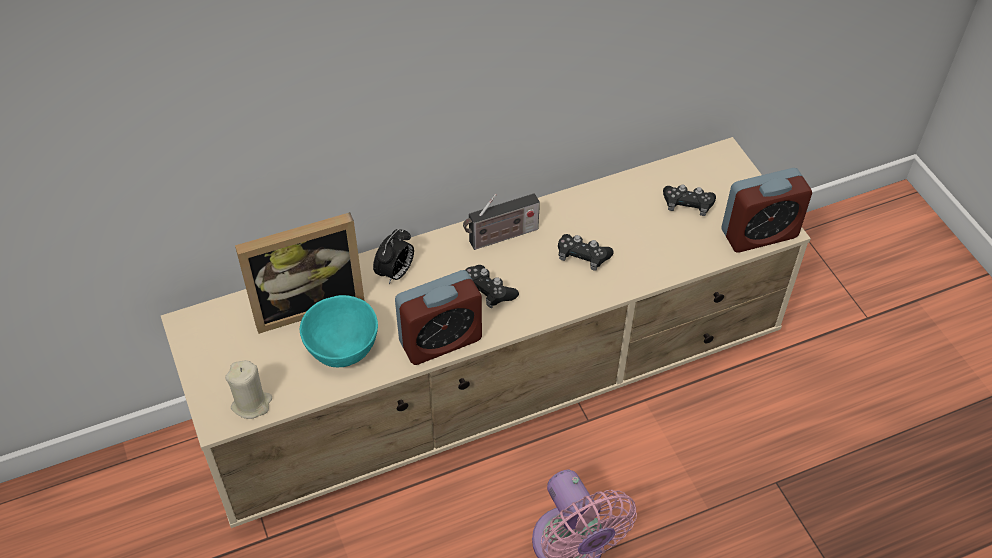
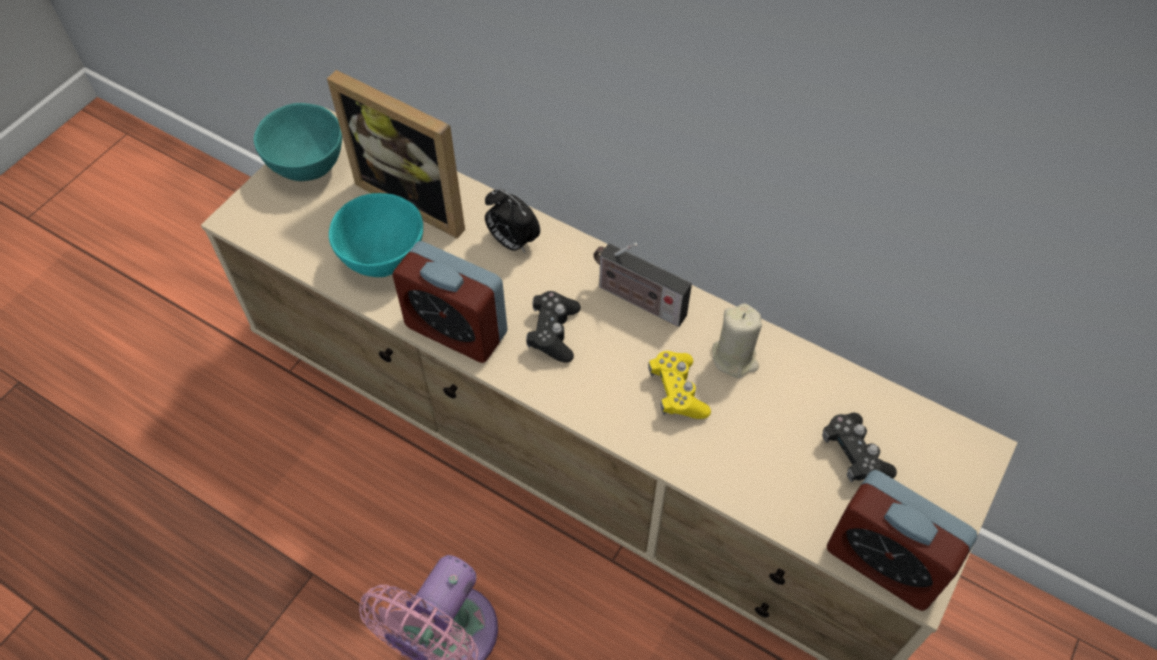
camera: 55 degrees right, 5 degrees up
beige candle [225,360,272,419] -> beige candle moved to [712,303,762,378]
alarm clock [373,229,414,284] -> alarm clock turned 45 degrees clockwise [485,189,540,254]
black game controller [558,234,614,271] -> yellow game controller [648,351,711,419]
none -> turquoise bowl [254,103,342,181]

